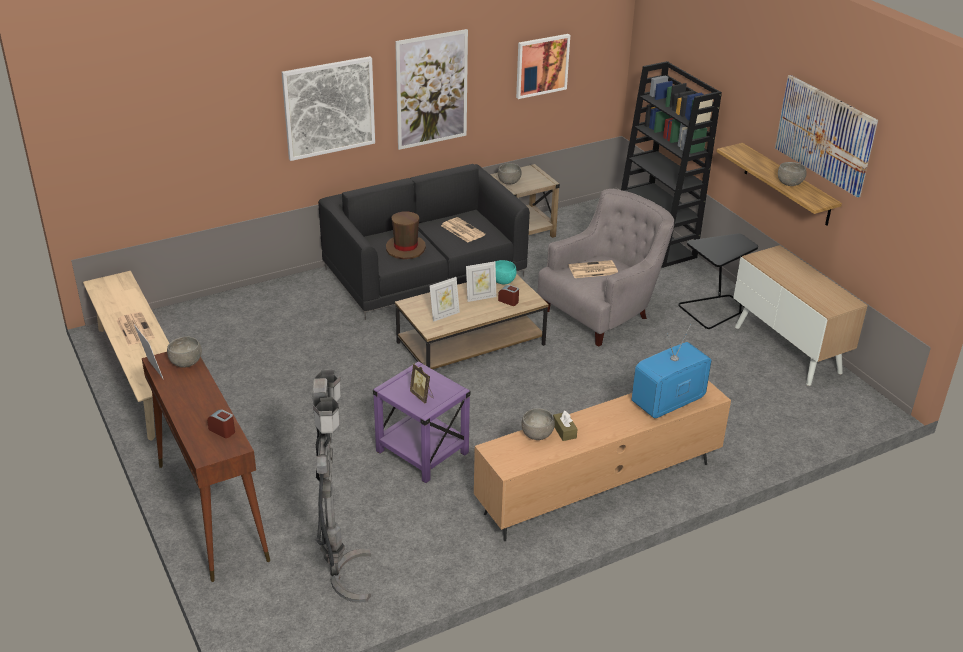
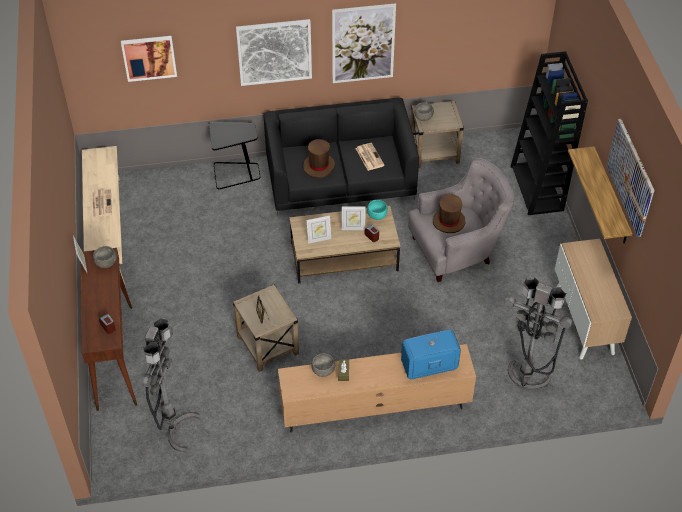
camera: 20 degrees right, 15 degrees up
purple side table [373,361,470,483] -> beige side table [233,285,299,372]
picture [516,34,570,99] -> picture moved to [121,36,177,82]
newspaper [569,260,618,278] -> brown hat [433,194,465,233]
black side table [678,233,758,329] -> black side table moved to [209,122,260,189]
grey bowl [778,162,806,186] -> none
none -> grey floor lamp [504,277,572,390]

